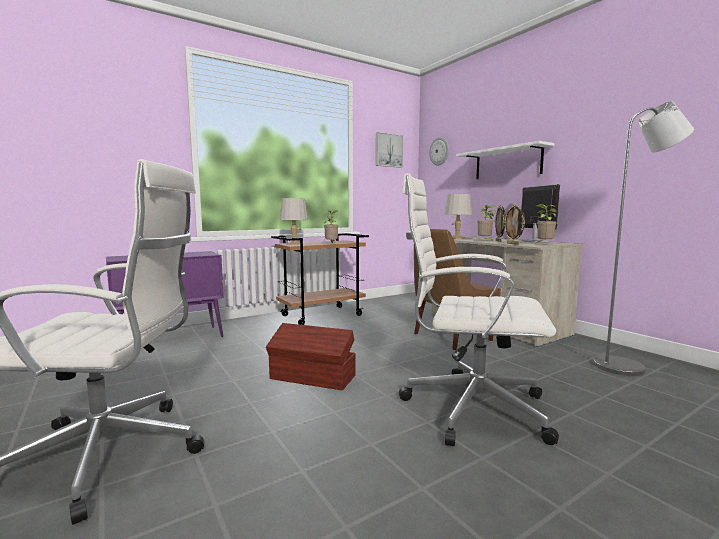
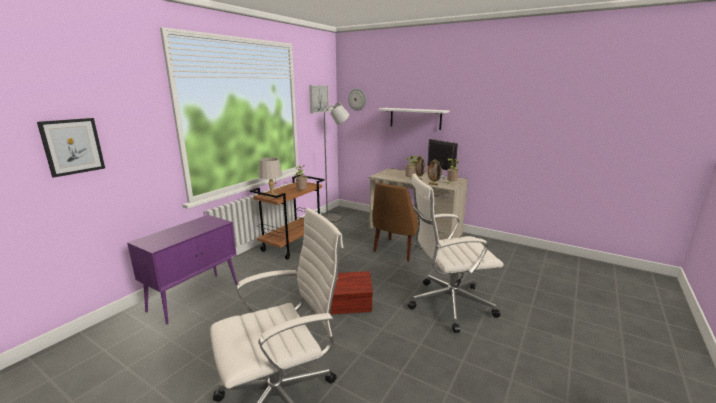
camera: 25 degrees left, 10 degrees up
grey table lamp [444,194,472,239] -> none
grey floor lamp [593,101,694,376] -> grey floor lamp moved to [323,102,349,223]
none -> picture [37,118,105,178]

